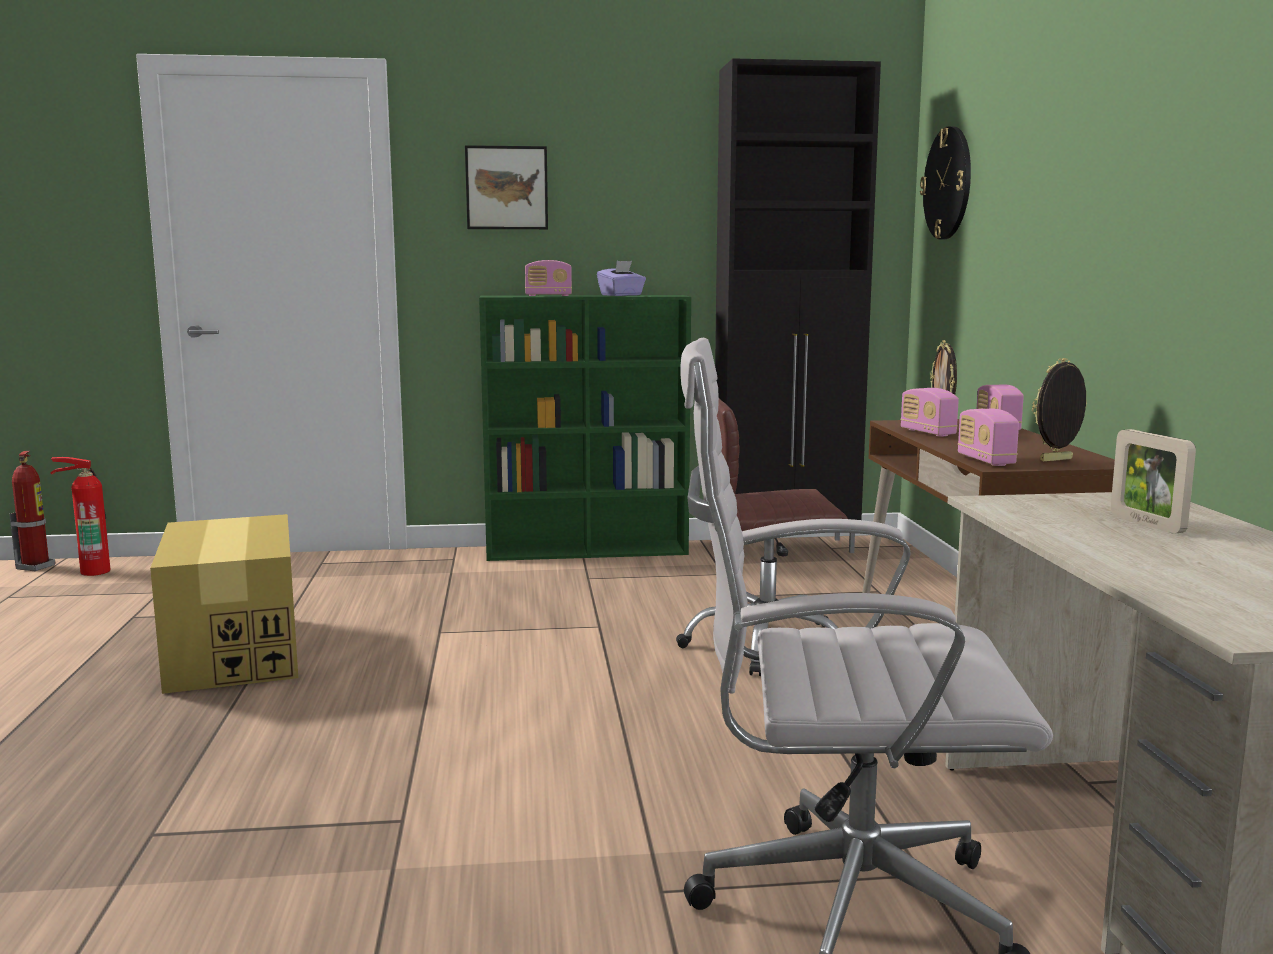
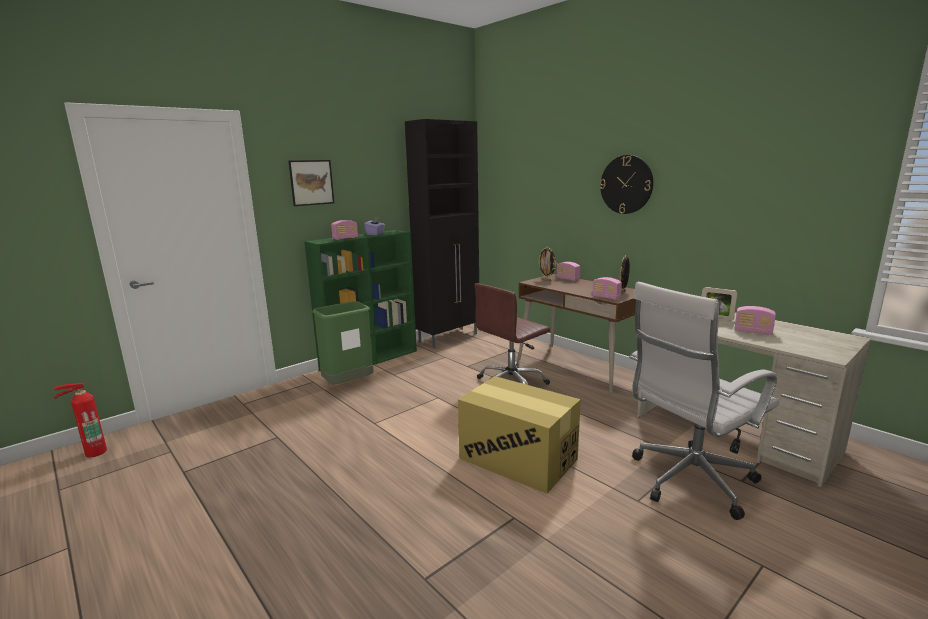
camera: 35 degrees left, 5 degrees up
fire extinguisher [9,451,55,571] -> none
cardboard box [150,514,298,694] -> cardboard box moved to [458,376,581,494]
radio [901,388,959,437] -> radio moved to [734,306,776,335]
wall clock [920,126,971,239] -> wall clock moved to [600,155,653,214]
none -> green trash can [313,301,374,384]

